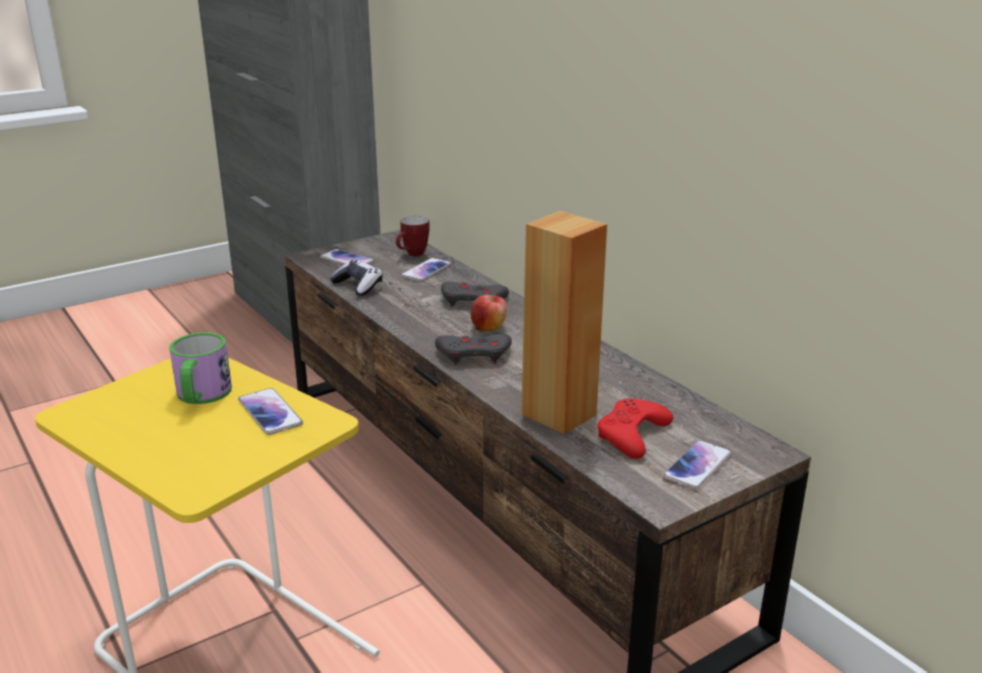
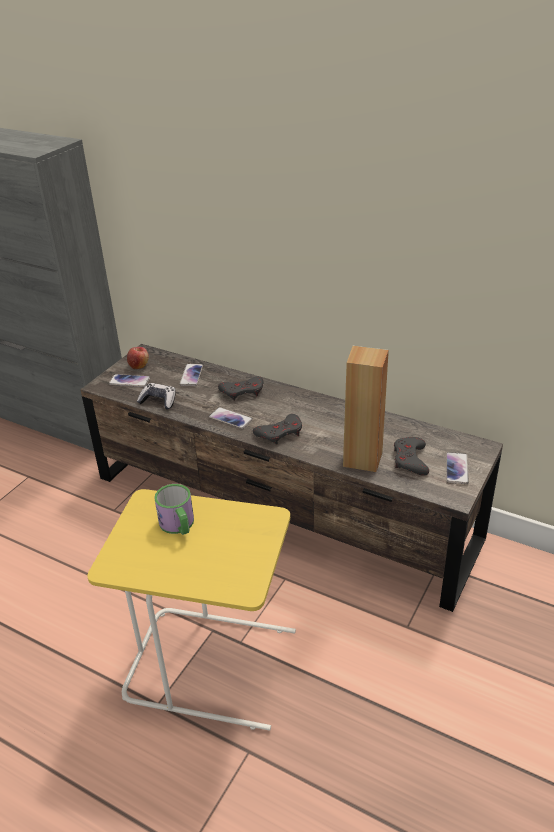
camera: 25 degrees left, 10 degrees up
phone [238,388,303,435] -> phone moved to [209,407,253,429]
mug [396,216,429,256] -> none
apple [471,294,507,331] -> apple moved to [127,347,149,369]
red game controller [597,398,673,459] -> grey game controller [394,437,429,476]

